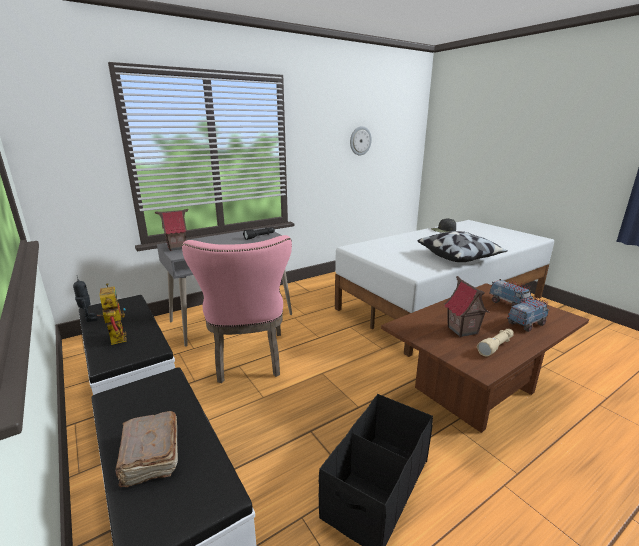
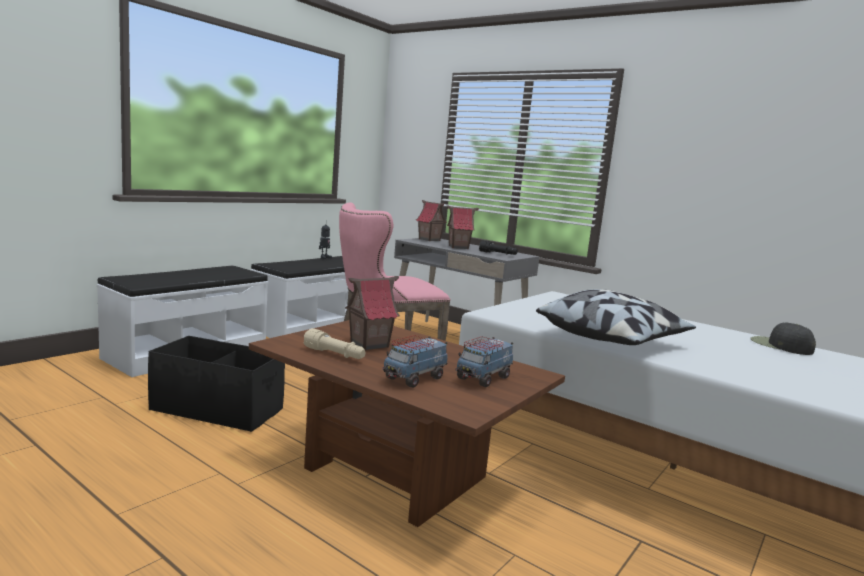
camera: 70 degrees right, 10 degrees down
toy robot [97,283,126,345] -> none
brown book [116,411,178,487] -> none
wall clock [350,126,372,155] -> none
toy truck [507,296,549,332] -> toy truck turned 90 degrees clockwise [382,335,448,388]
none -> toy house [446,206,479,249]

